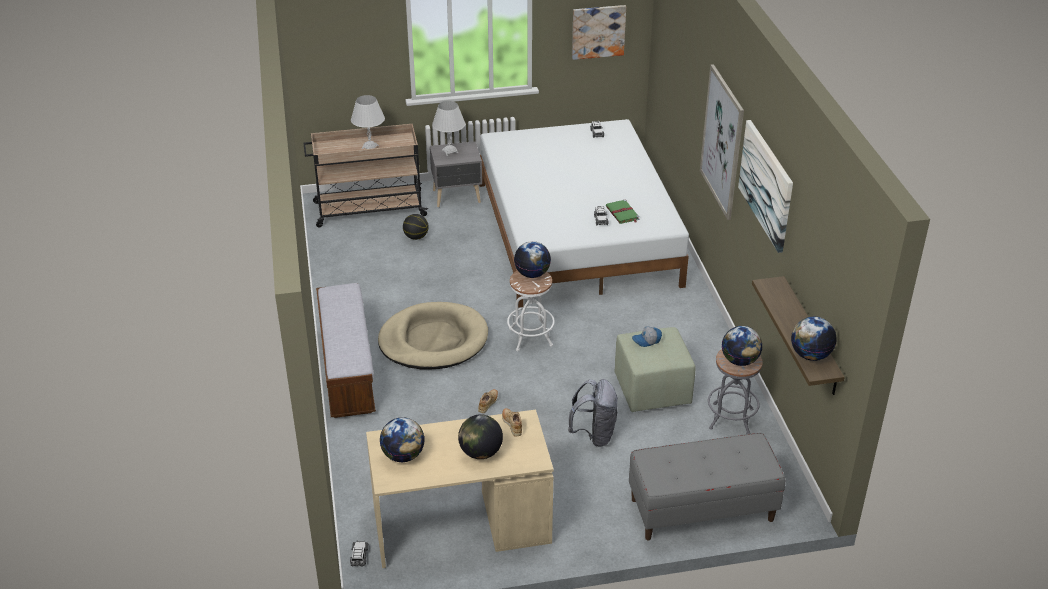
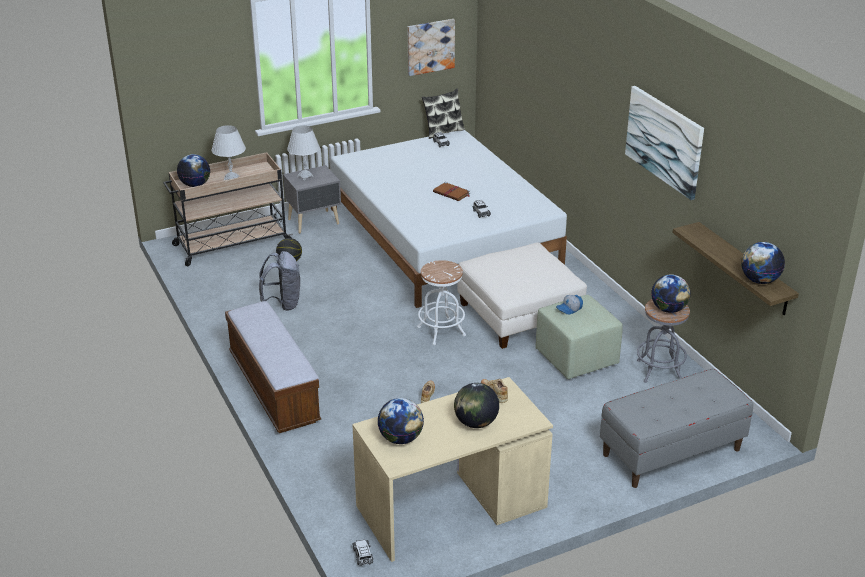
camera: 15 degrees left, 5 degrees down
beige dog bed [378,302,488,369] -> none
globe [514,241,551,278] -> globe moved to [177,154,210,187]
grey backpack [568,379,618,447] -> grey backpack moved to [259,251,300,311]
green book [606,199,639,224] -> none
picture [700,64,744,220] -> none
none -> pillow [422,88,465,139]
none -> brown book [433,182,470,201]
none -> white ottoman [457,242,587,349]

